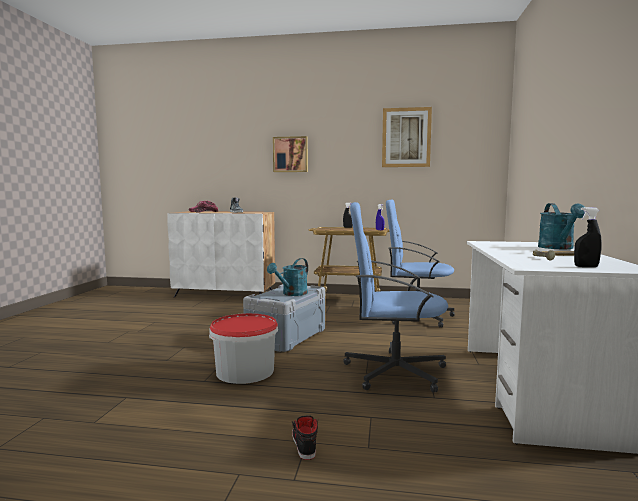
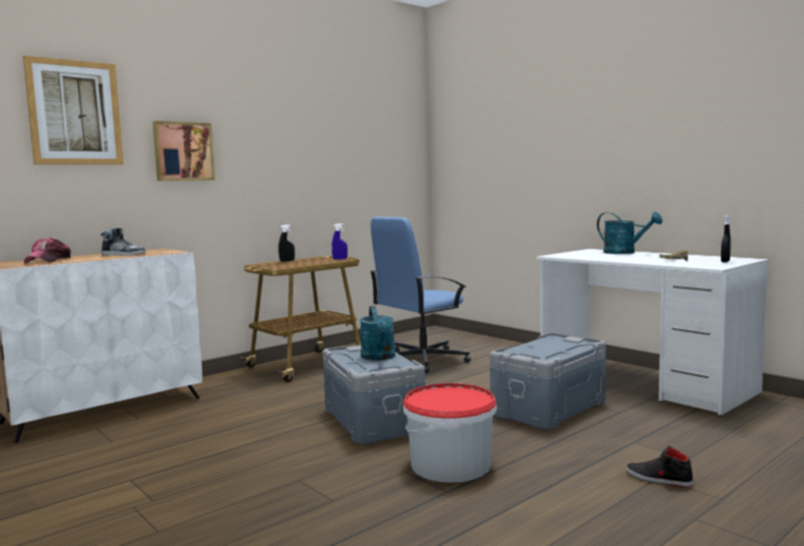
camera: 50 degrees left, 0 degrees up
blue office chair [343,202,448,393] -> grey storage box [490,333,606,429]
picture [382,107,432,167] -> picture moved to [23,56,124,165]

